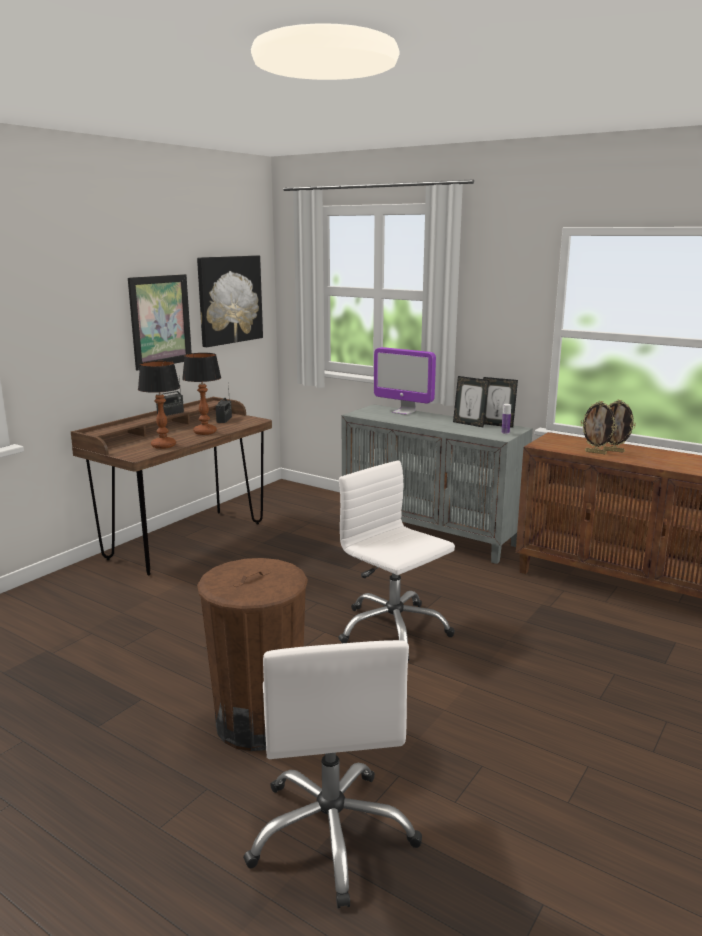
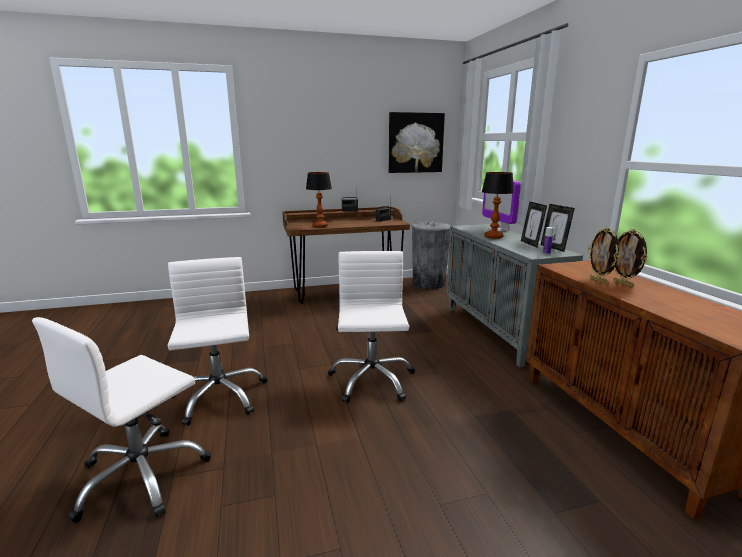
camera: 40 degrees right, 0 degrees up
picture [128,274,192,370] -> none
table lamp [182,353,221,435] -> table lamp moved to [482,172,514,239]
brown trash can [197,558,308,751] -> white office chair [168,257,267,426]
none -> grey trash can [411,222,451,289]

